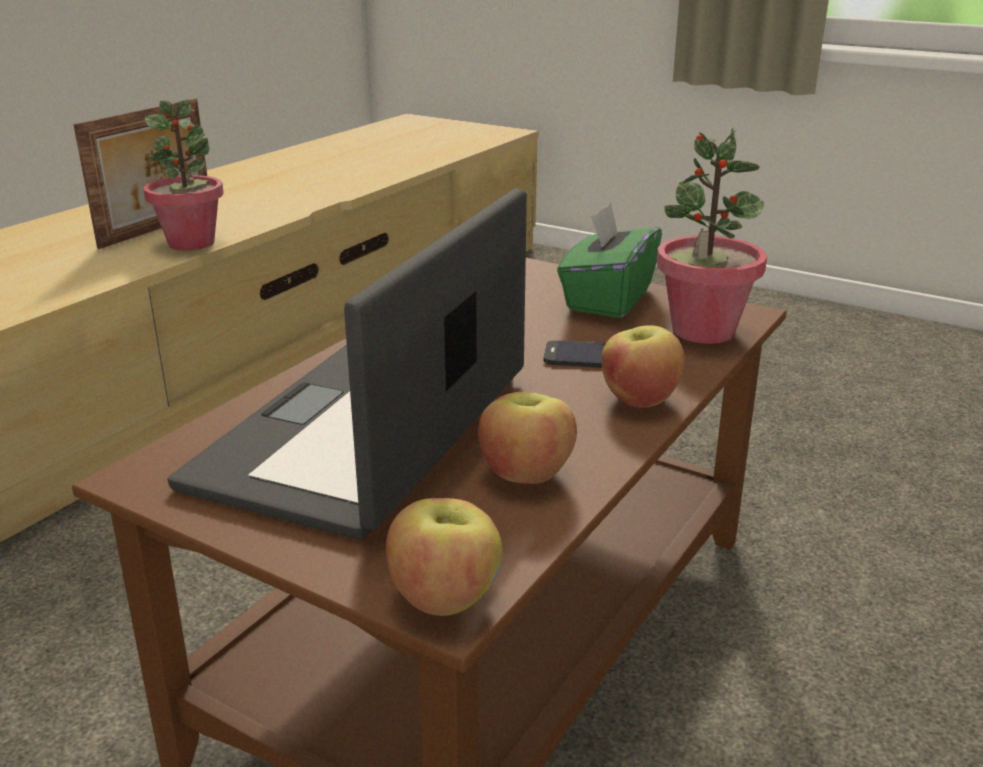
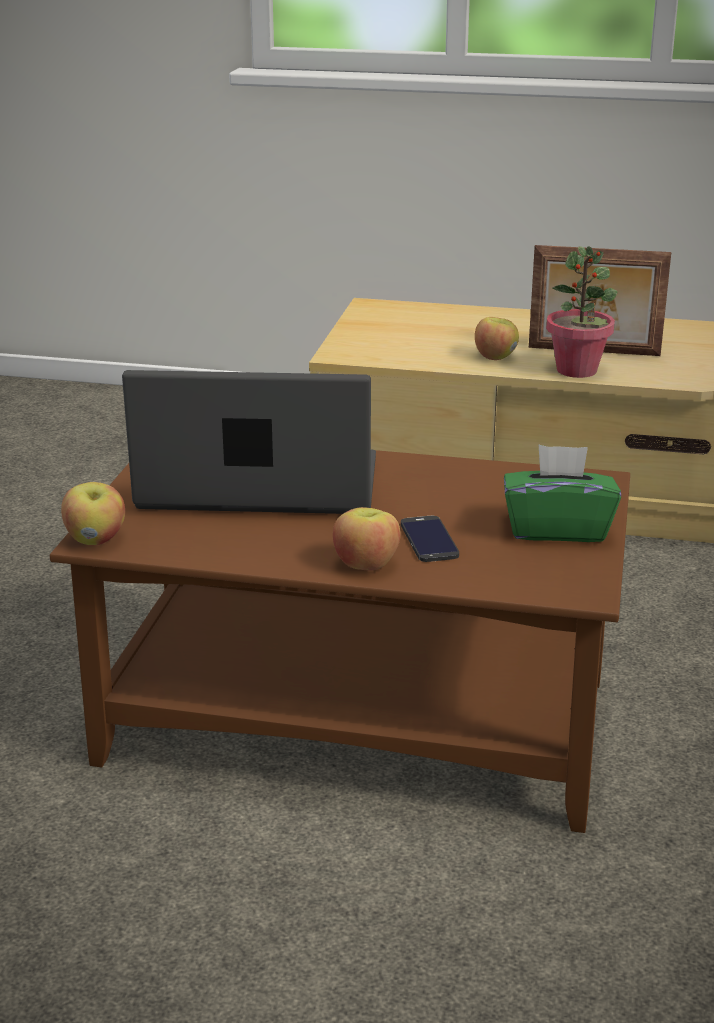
camera: 70 degrees right, 0 degrees up
apple [478,392,577,484] -> apple moved to [475,317,519,360]
potted plant [657,128,767,344] -> none

